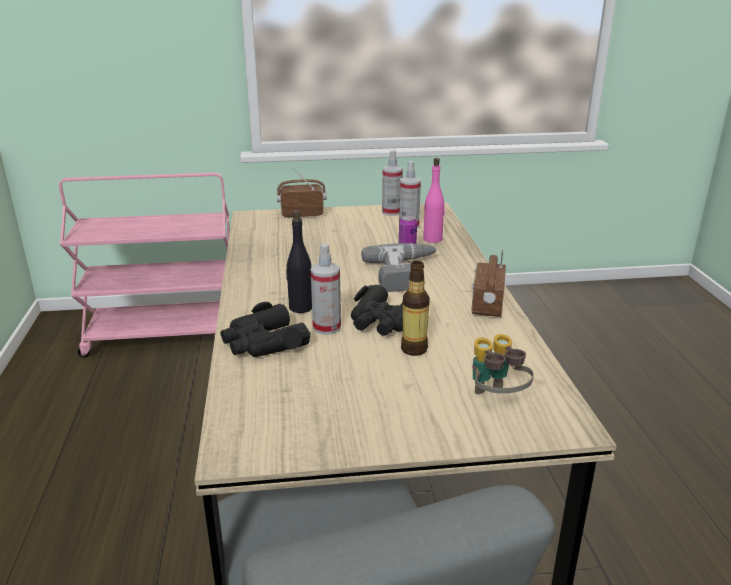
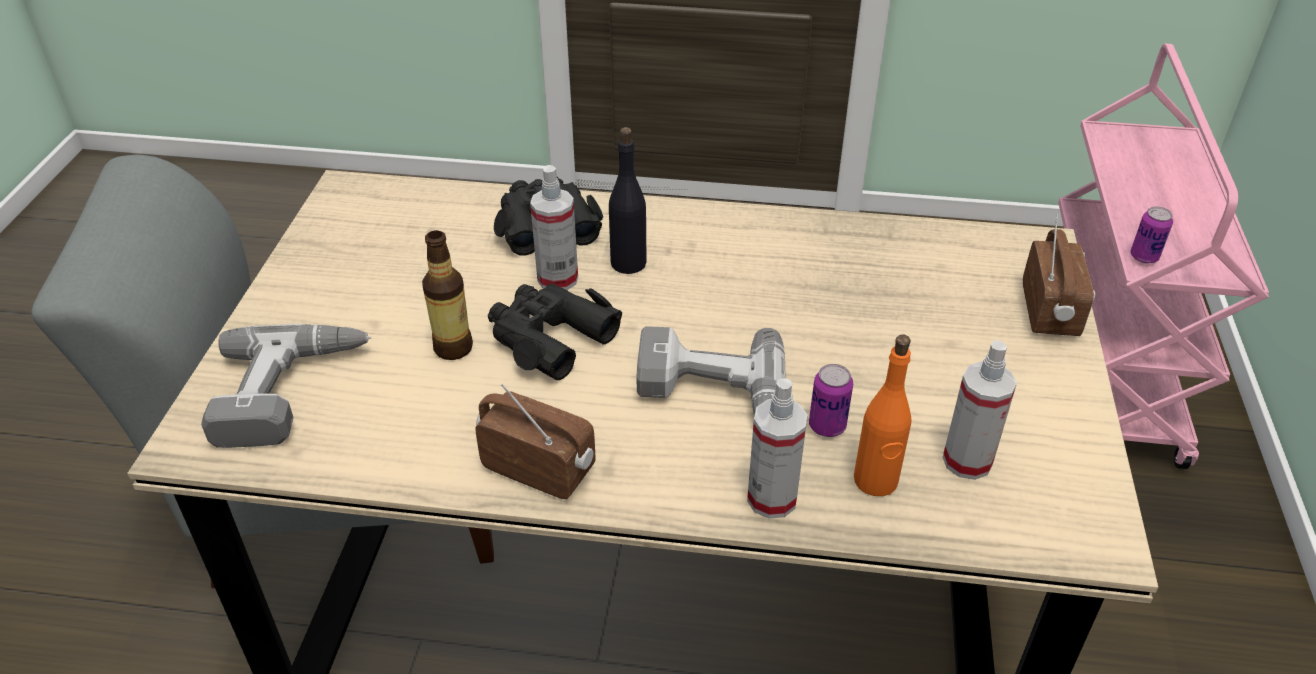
camera: 105 degrees right, 15 degrees up
spray bottle [382,150,403,216] -> spray bottle moved to [747,378,807,519]
pink bottle [423,158,445,243] -> orange bottle [854,335,912,496]
binoculars [472,334,534,394] -> power drill [201,324,371,448]
none -> can [1130,206,1173,264]

